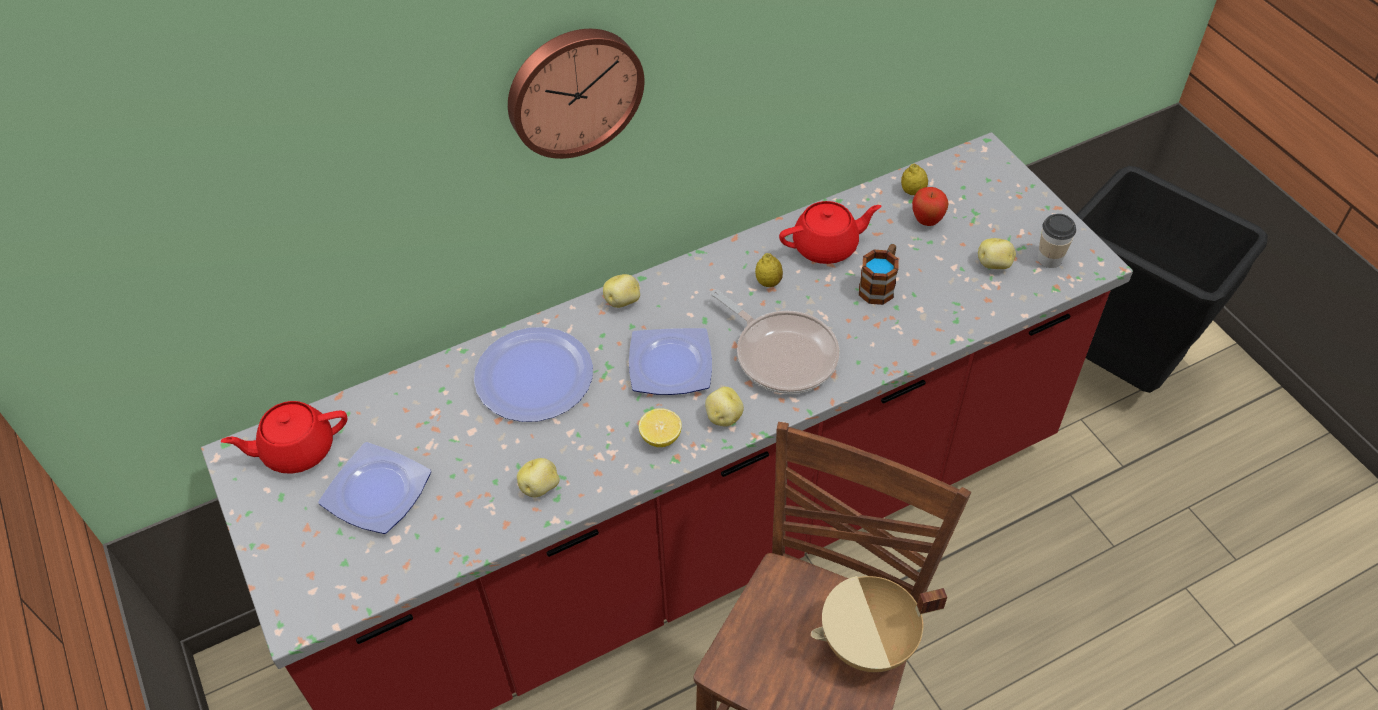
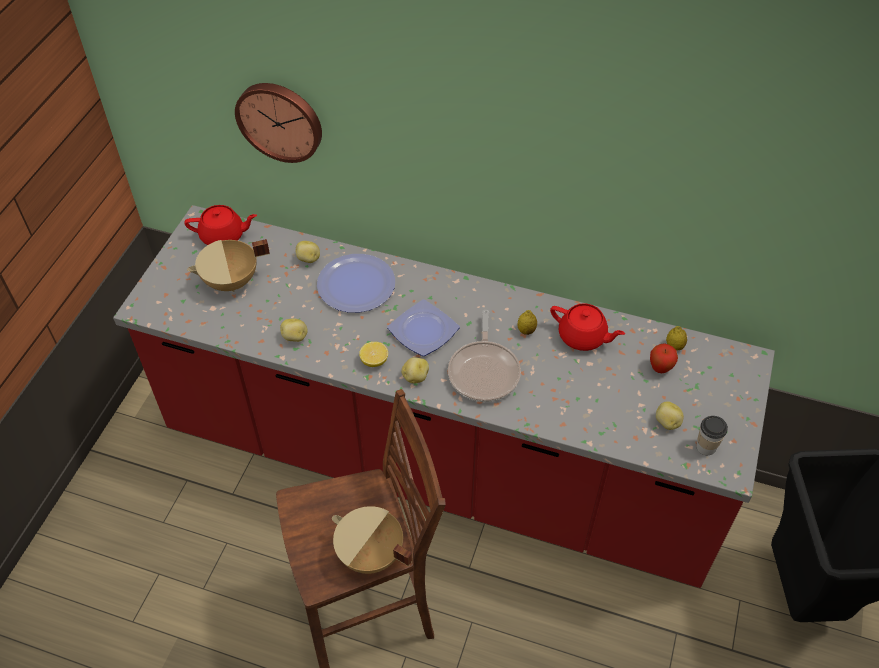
camera: 45 degrees right, 0 degrees up
red teapot [221,401,347,474] -> red teapot turned 150 degrees clockwise [184,205,257,245]
plate [318,442,431,534] -> beige cooking pot [187,239,270,292]
wall clock [508,29,645,159] -> wall clock moved to [235,83,322,163]
potato [603,274,640,308] -> potato moved to [296,241,320,263]
mug [859,244,899,305] -> none

